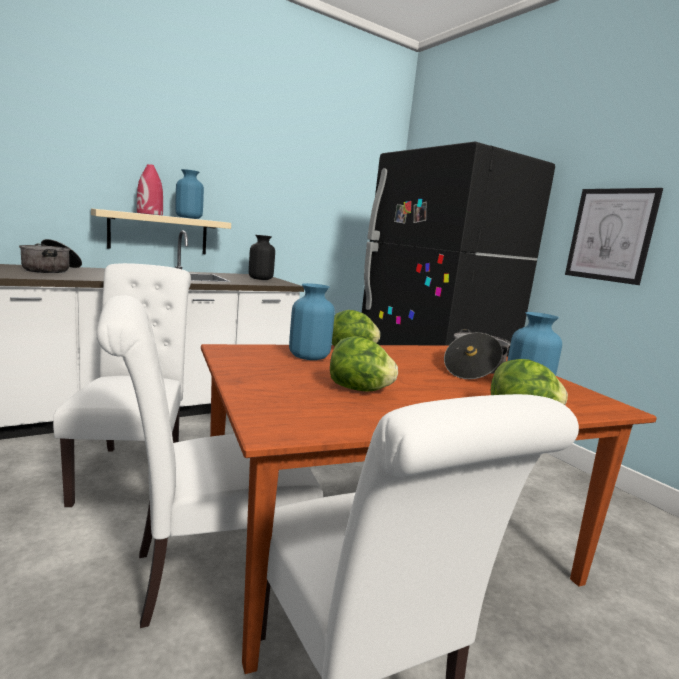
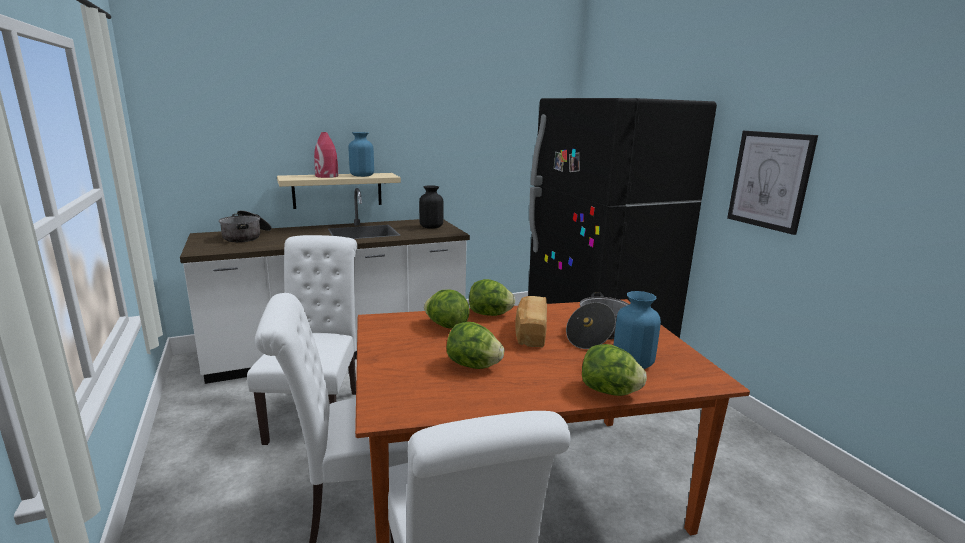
camera: 10 degrees right, 5 degrees up
blue vase [289,283,335,360] -> lettuce [424,290,470,328]
none -> bread [515,296,547,348]

